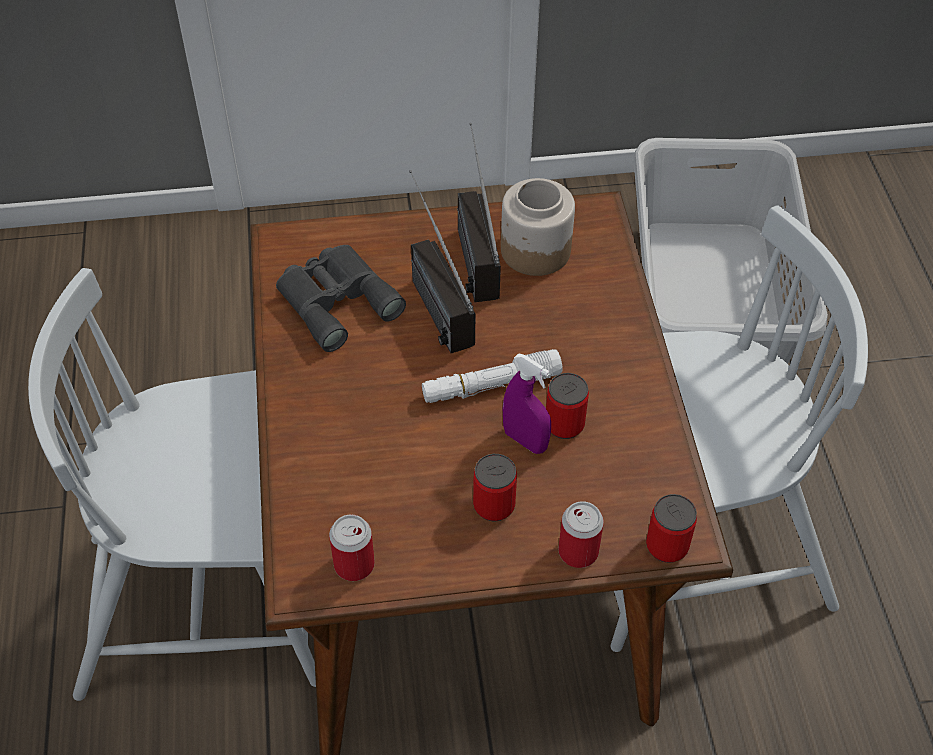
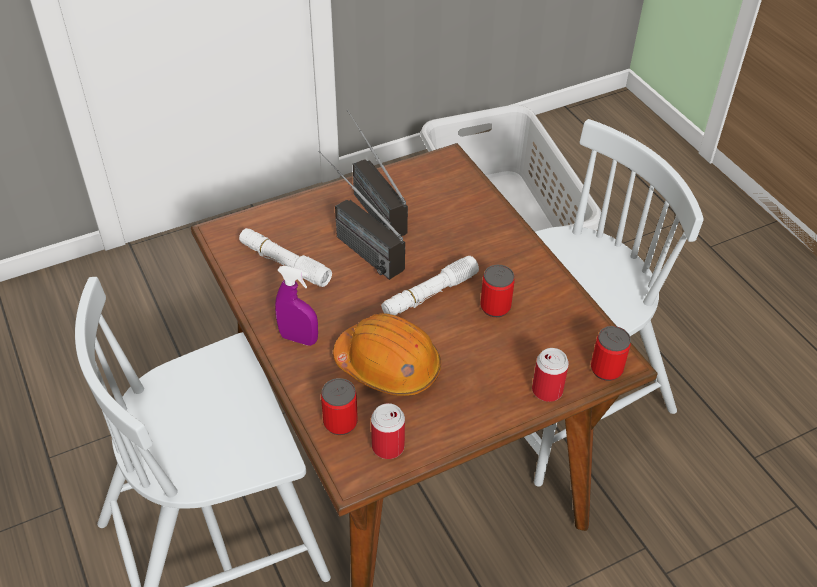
camera: 20 degrees left, 5 degrees down
grey binoculars [276,245,406,352] -> white flashlight [239,228,332,287]
can [473,454,517,521] -> can moved to [321,378,358,435]
jar [501,178,575,276] -> none
purple spray bottle [502,353,551,454] -> purple spray bottle moved to [275,266,318,346]
none -> orange hard hat [333,313,441,396]

